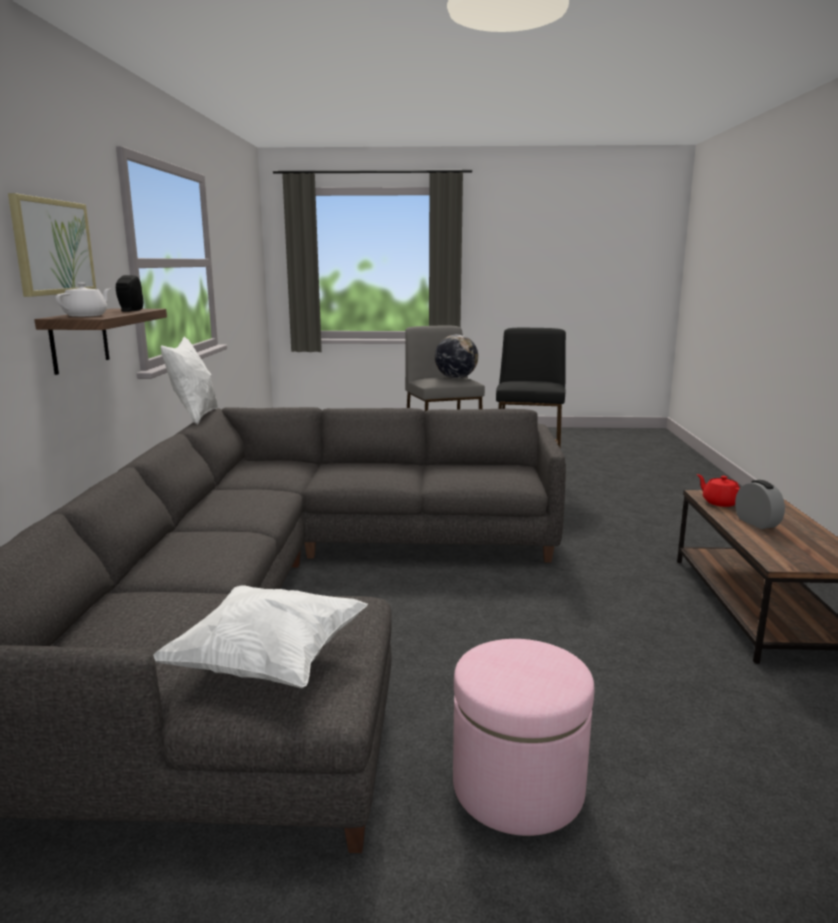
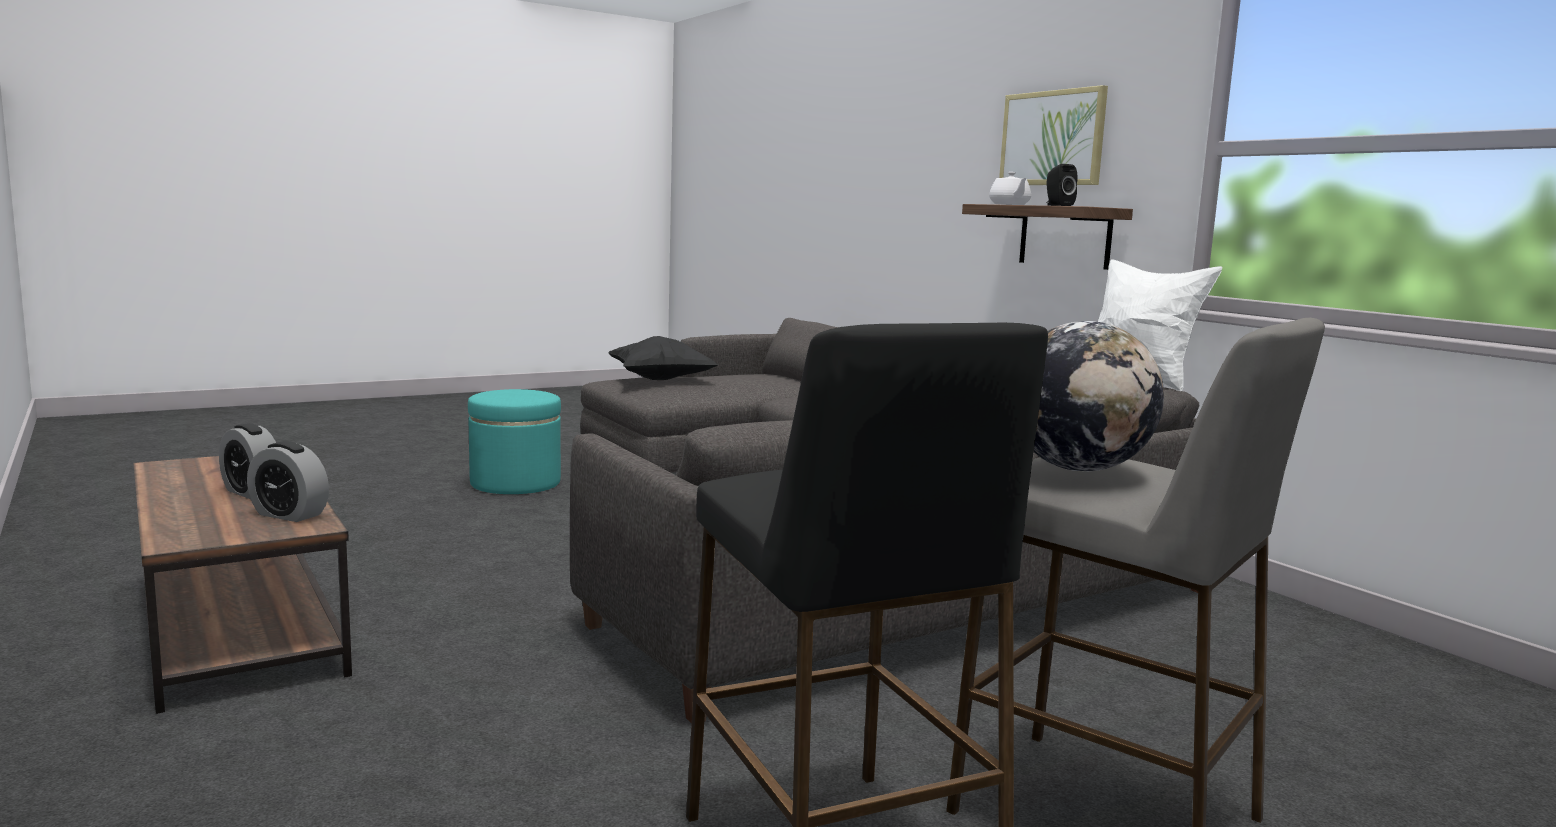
camera: 145 degrees right, 5 degrees down
white pillow [153,585,368,688] -> black pillow [608,336,718,380]
pink ottoman [453,639,594,836] -> turquoise ottoman [468,389,561,494]
red teapot [697,474,740,507] -> alarm clock [247,441,329,522]

